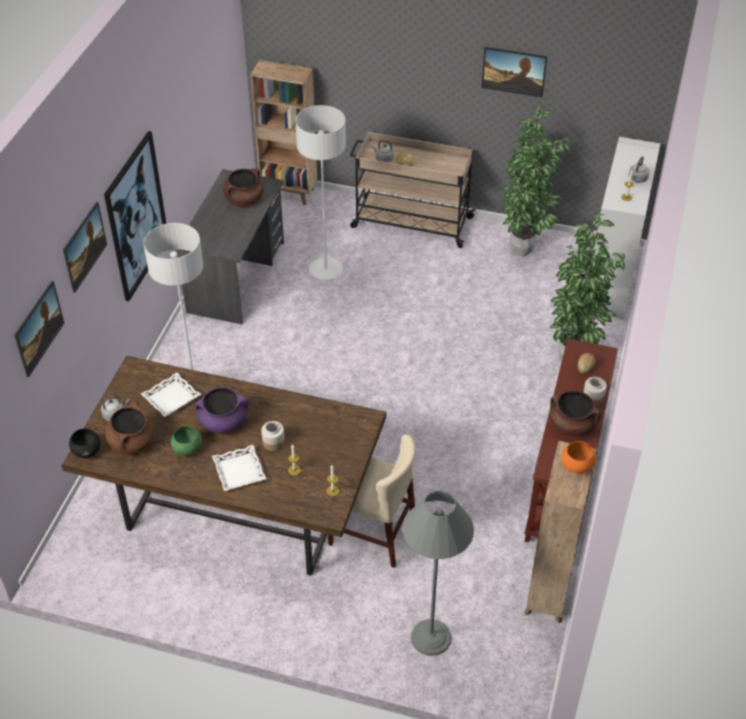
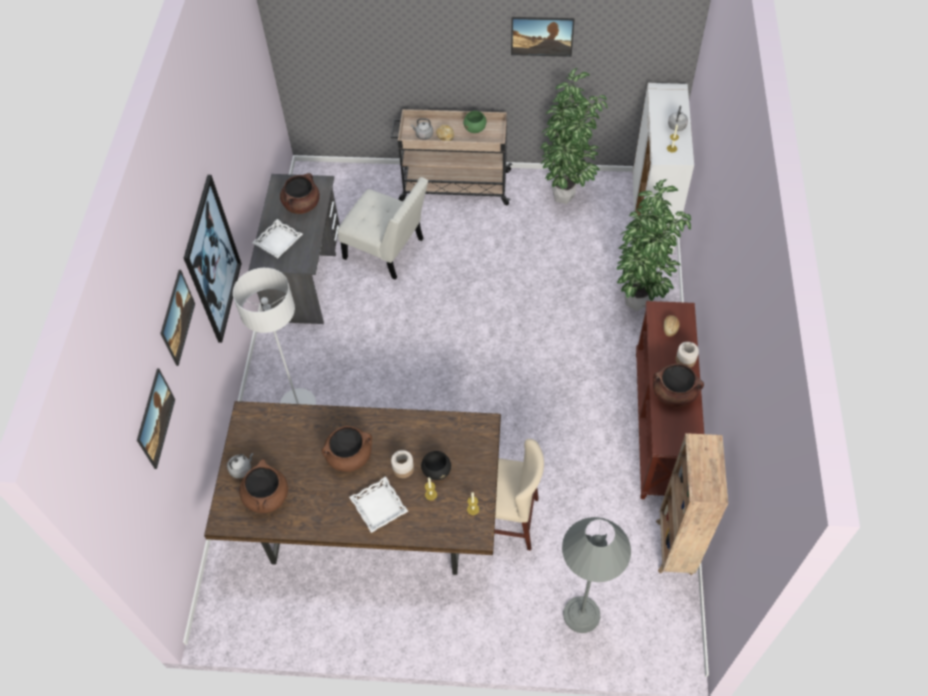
camera: 10 degrees left, 10 degrees up
black bowl [69,428,100,458] -> black bowl moved to [421,451,451,480]
white tray [141,372,201,417] -> white tray moved to [252,219,303,258]
green bowl [171,426,202,456] -> green bowl moved to [464,111,487,133]
purple cooking pot [195,387,249,434] -> brown cooking pot [321,426,372,472]
brown bookcase [250,60,317,205] -> none
grey floor lamp [295,105,346,280] -> white chair [337,177,428,280]
orange bowl [561,441,596,473] -> none

